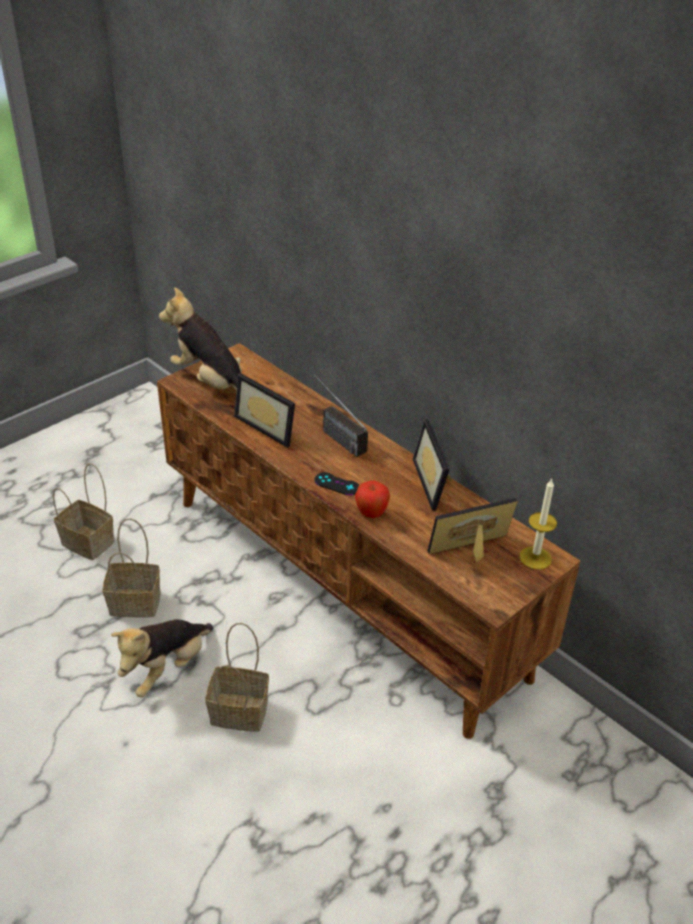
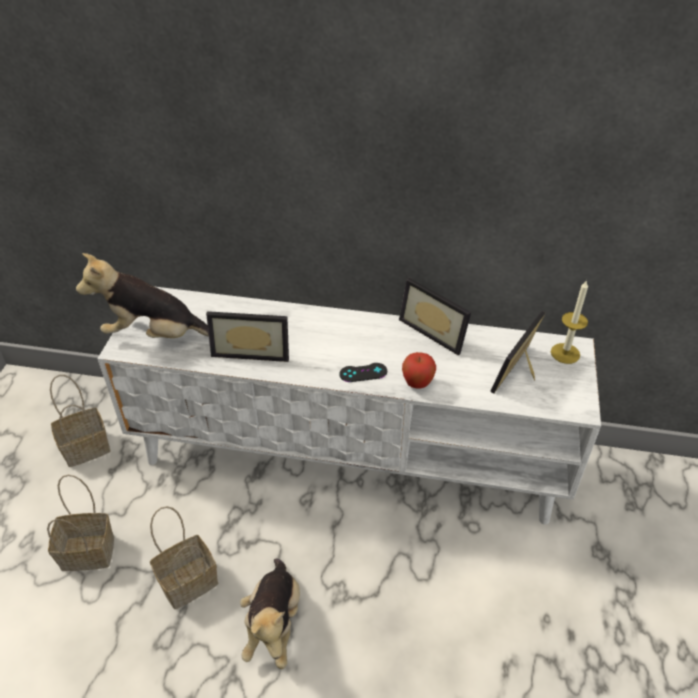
camera: 35 degrees left, 5 degrees up
brown tv stand [157,343,580,739] -> white tv stand [97,287,601,525]
basket [205,623,269,732] -> basket moved to [50,375,111,467]
radio [314,375,368,457] -> none

